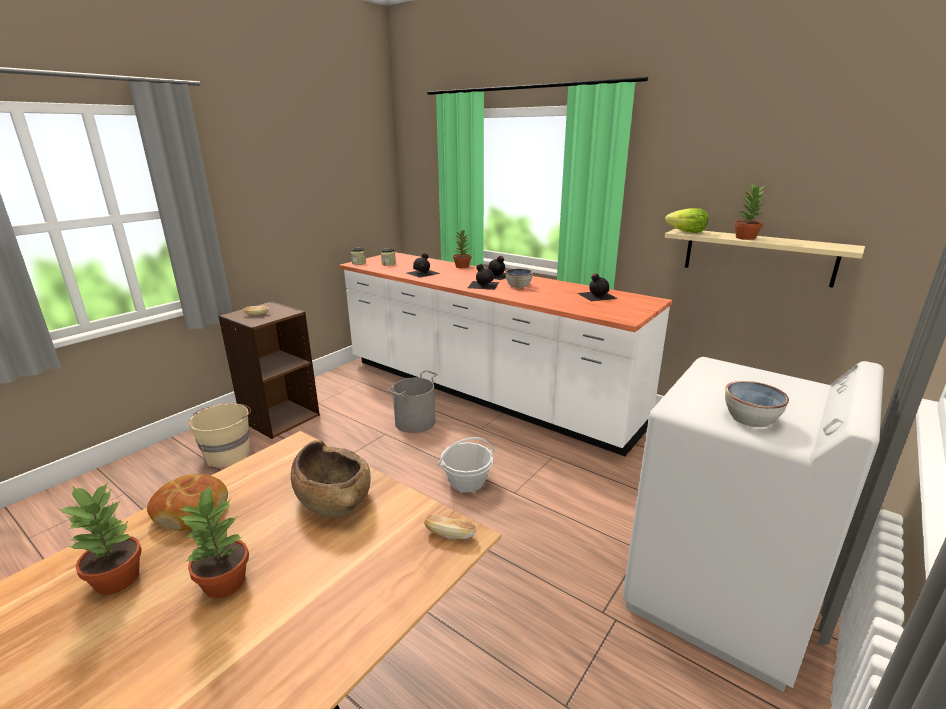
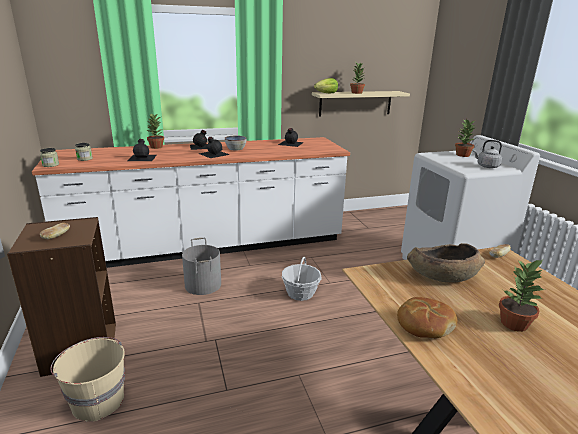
camera: 55 degrees left, 0 degrees up
potted plant [58,482,142,595] -> potted plant moved to [455,119,477,157]
bowl [725,381,789,427] -> grey kettle [473,140,502,168]

